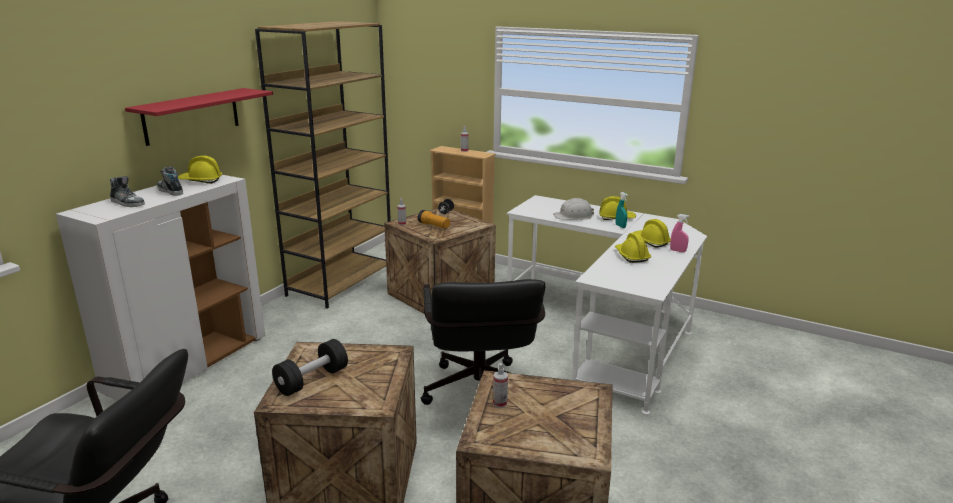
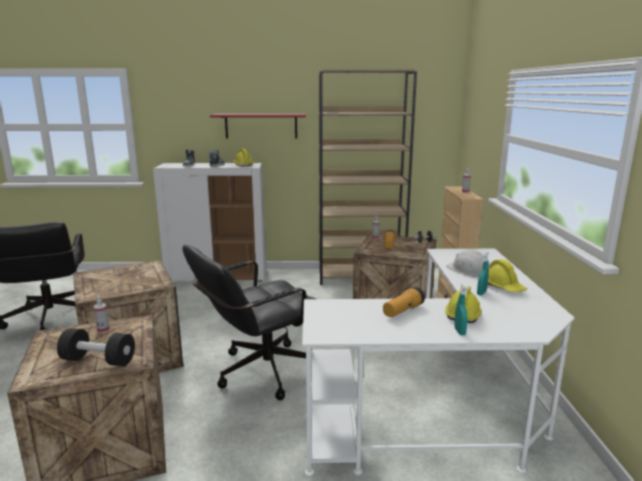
camera: 60 degrees right, 5 degrees down
black dumbbell [272,339,348,396] -> black dumbbell moved to [57,328,135,366]
yellow hard hat [615,233,651,263] -> flashlight [383,287,425,317]
pink spray bottle [670,214,690,252] -> turquoise spray bottle [454,283,468,335]

